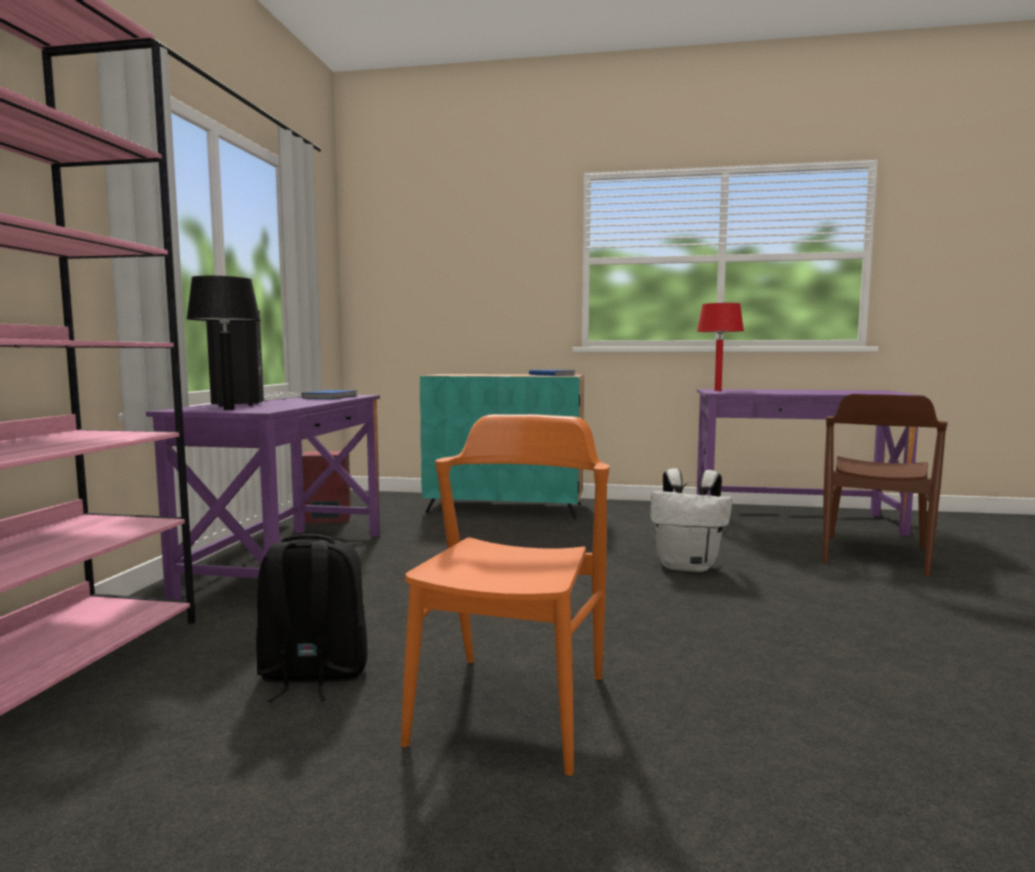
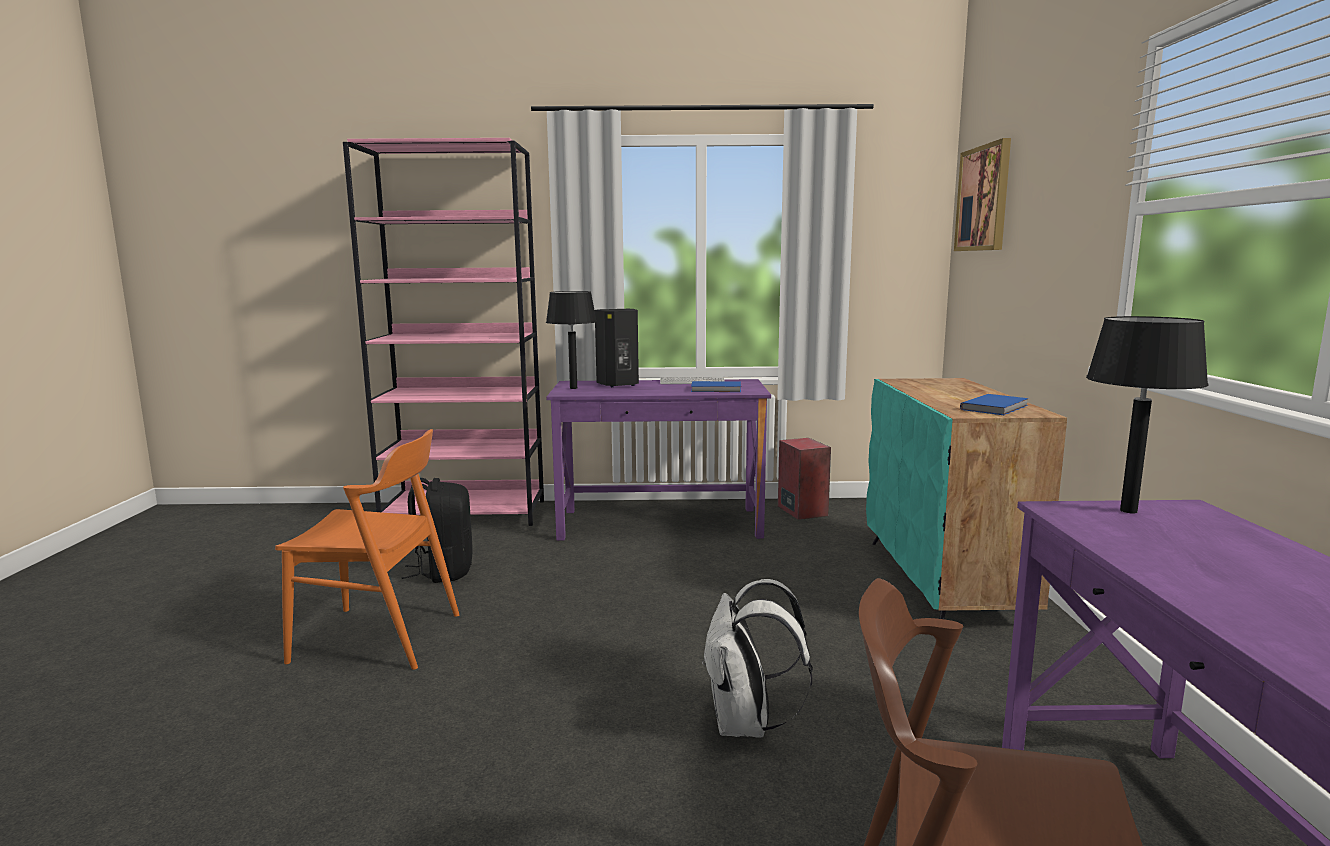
camera: 80 degrees right, 5 degrees up
red table lamp [697,303,744,391] -> black table lamp [1086,316,1209,513]
none -> picture [954,138,1011,251]

